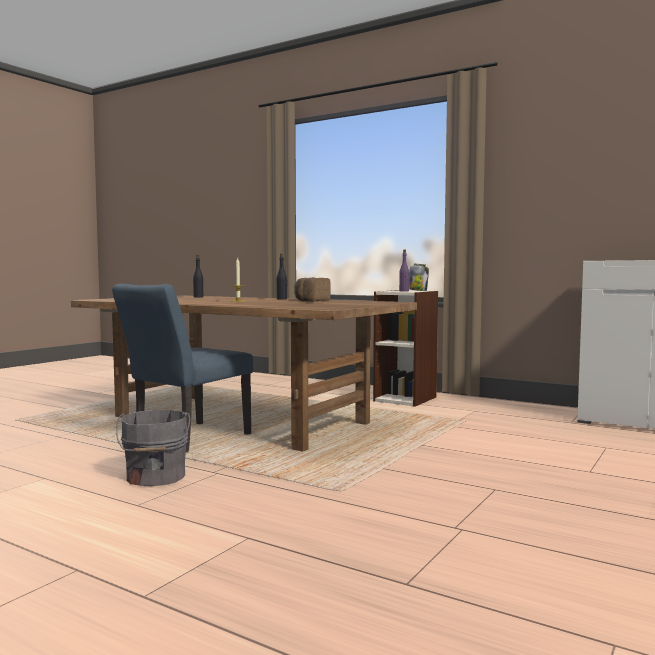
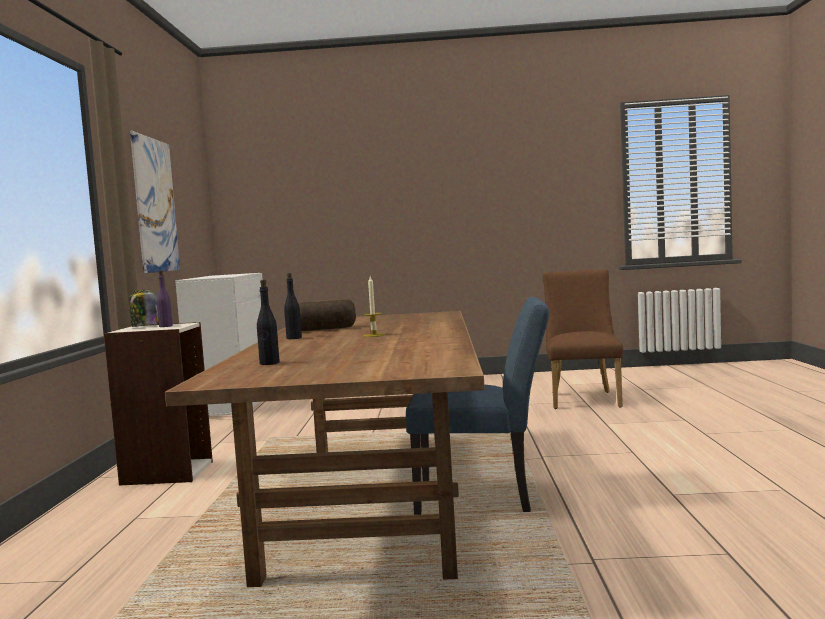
camera: 120 degrees left, 0 degrees up
grey bucket [116,410,190,486] -> none
none -> picture [130,131,180,273]
none -> brown chair [543,269,623,409]

